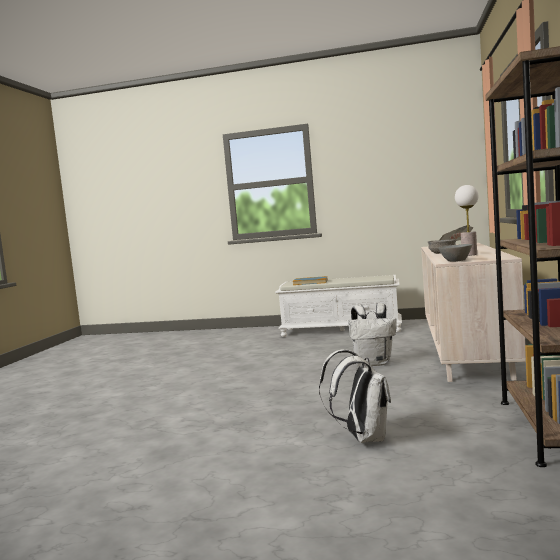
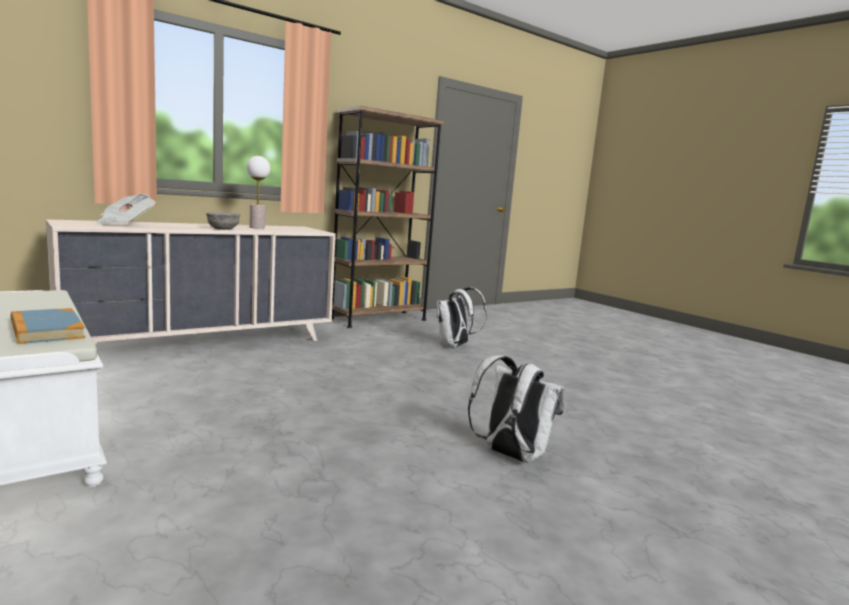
camera: 140 degrees left, 5 degrees up
white backpack [348,303,397,366] -> white backpack moved to [468,355,565,463]
grey bowl [438,244,472,262] -> none

